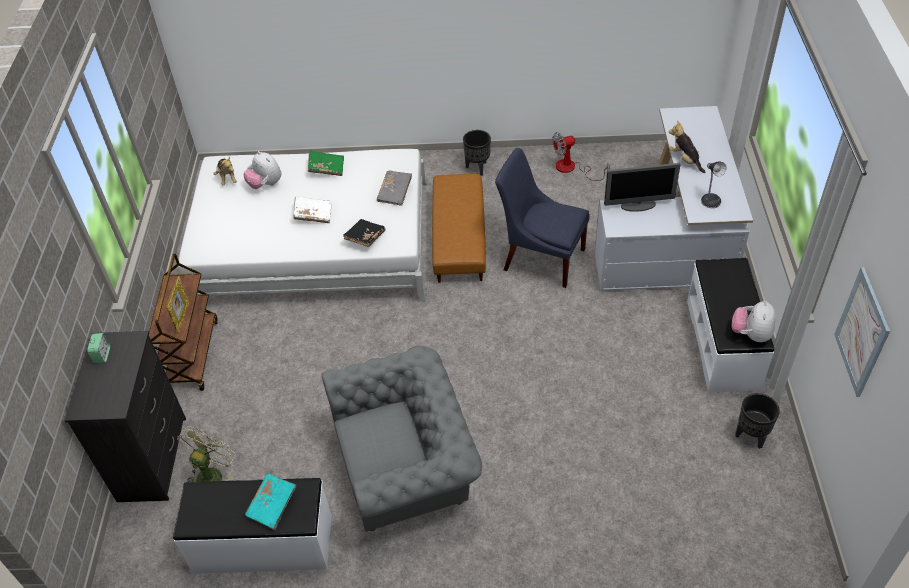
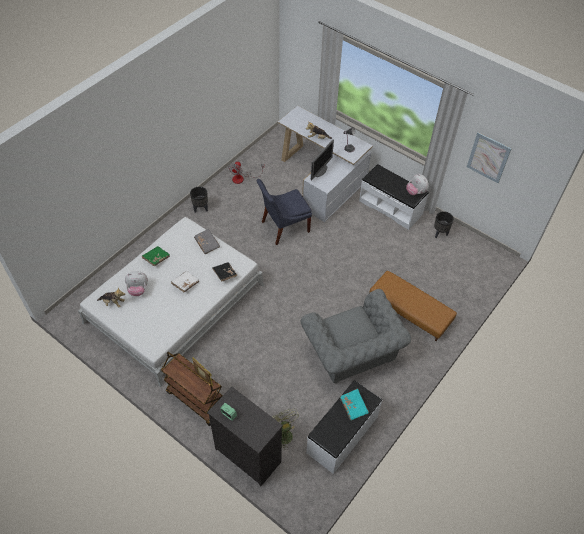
camera: 55 degrees left, 5 degrees up
grey armchair [322,346,482,531] -> grey armchair turned 135 degrees clockwise [300,289,411,383]
brown ottoman [432,174,486,283] -> brown ottoman moved to [369,271,457,341]

